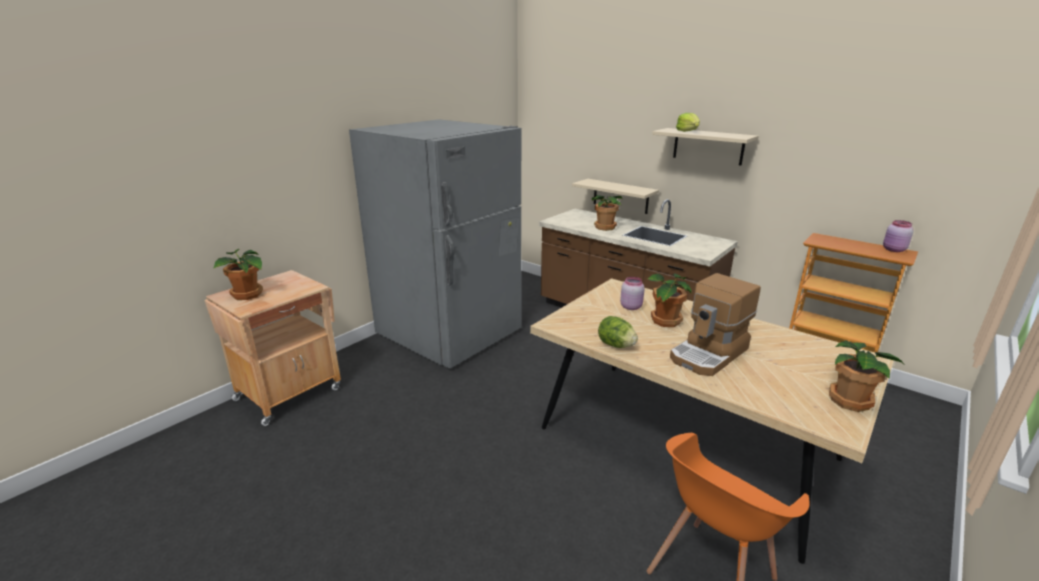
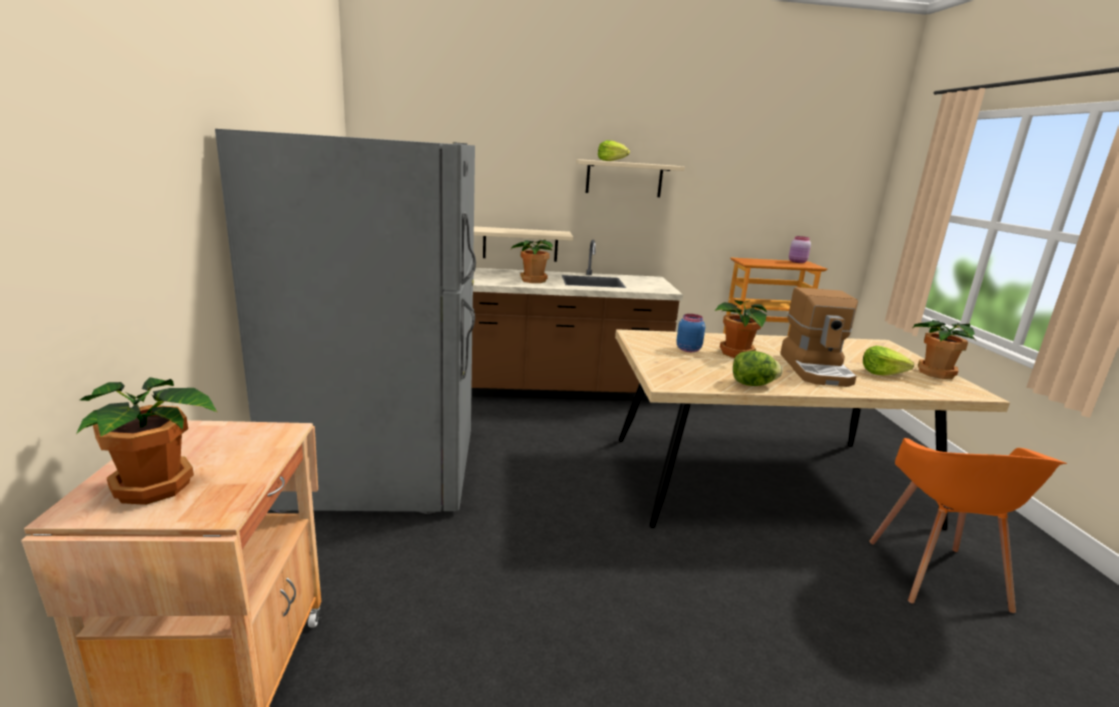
camera: 45 degrees left, 5 degrees down
pink jar [620,277,645,310] -> blue jar [676,314,705,352]
none -> lettuce [863,346,914,376]

